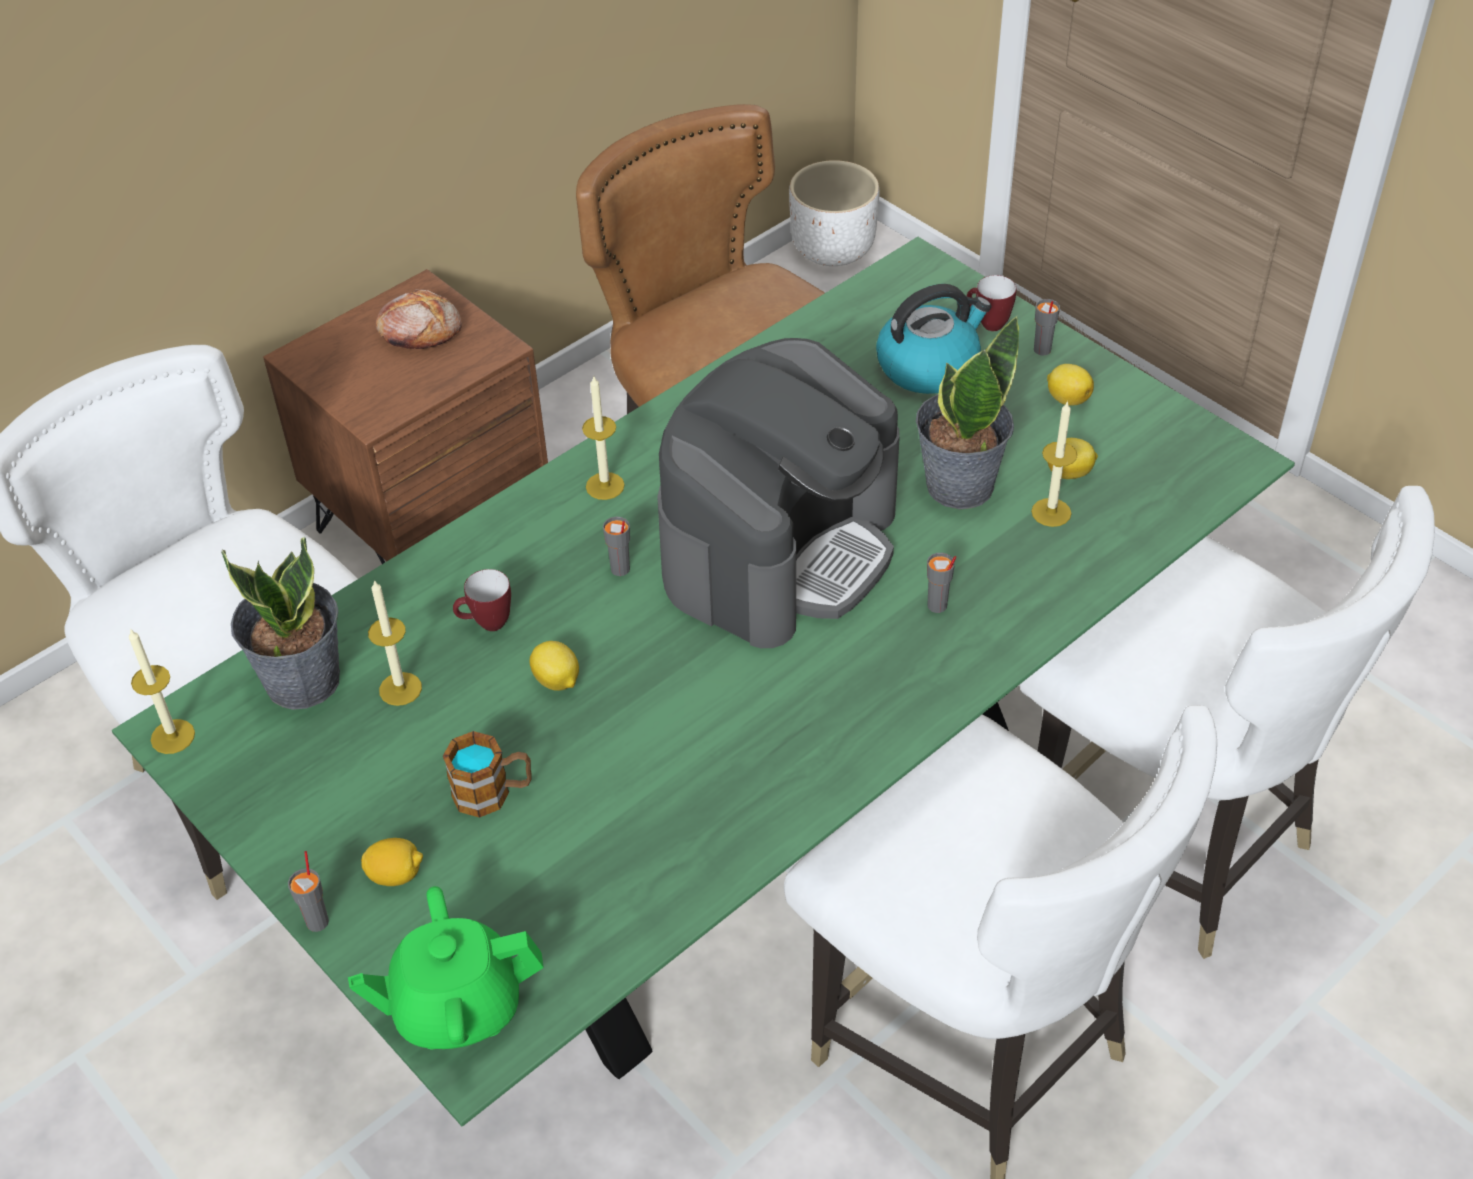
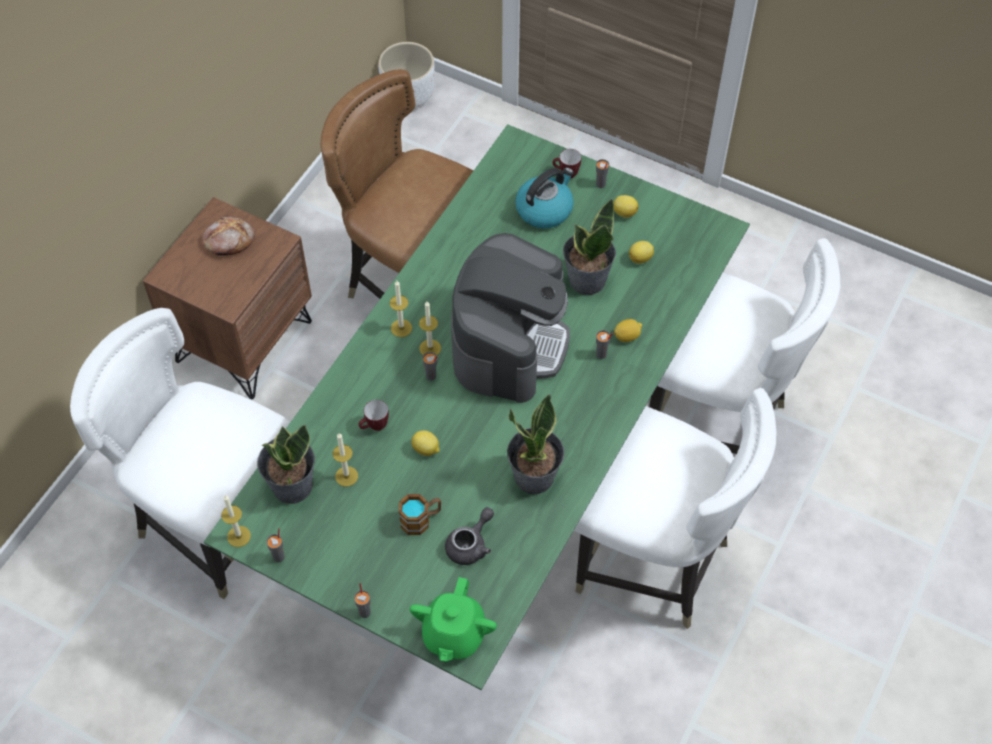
camera: 20 degrees left, 10 degrees up
green teapot [348,886,544,1049] -> green teapot turned 45 degrees counterclockwise [410,577,497,661]
lemon [361,838,423,886] -> lemon moved to [614,319,642,342]
candle [1031,401,1077,527] -> candle moved to [419,302,441,355]
none -> grey cup [266,528,285,562]
none -> grey teapot [445,507,494,565]
none -> potted plant [507,394,564,494]

